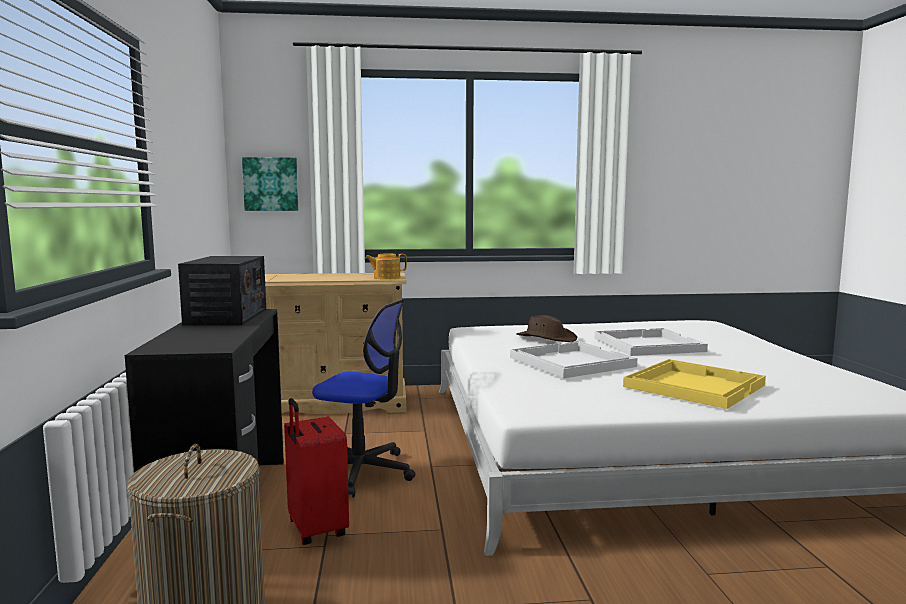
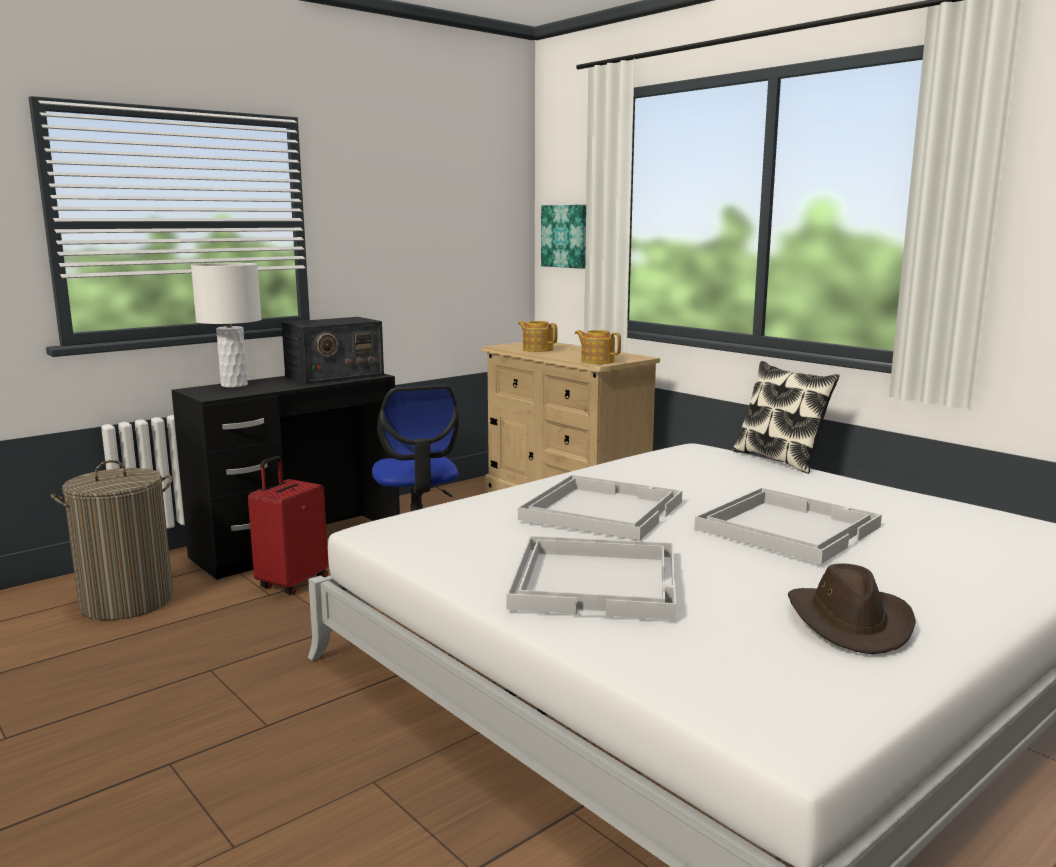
camera: 55 degrees right, 5 degrees up
brown hat [516,315,577,342] -> brown hat moved to [788,563,916,654]
yellow tray [623,359,766,409] -> white tray [507,536,676,620]
none -> white table lamp [191,263,262,387]
none -> teapot [518,321,558,352]
none -> pillow [732,361,840,474]

